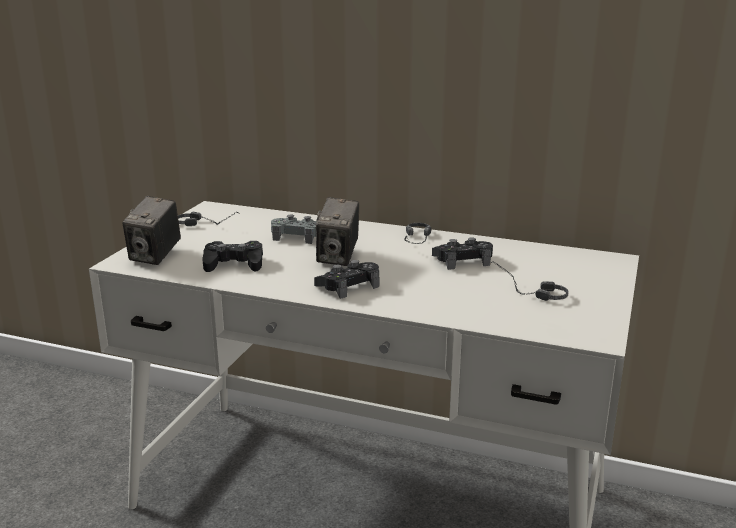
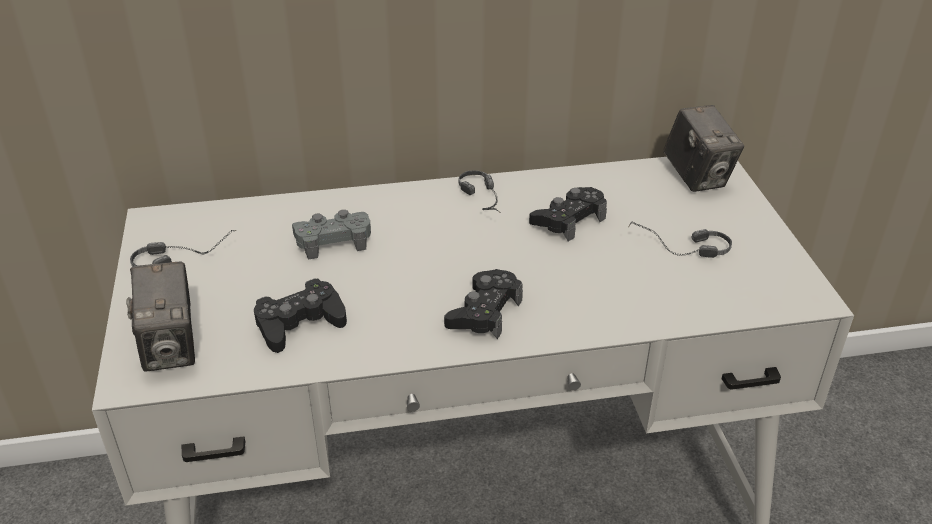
camera: 30 degrees left, 15 degrees up
camera [316,197,359,266] -> camera moved to [663,105,744,192]

